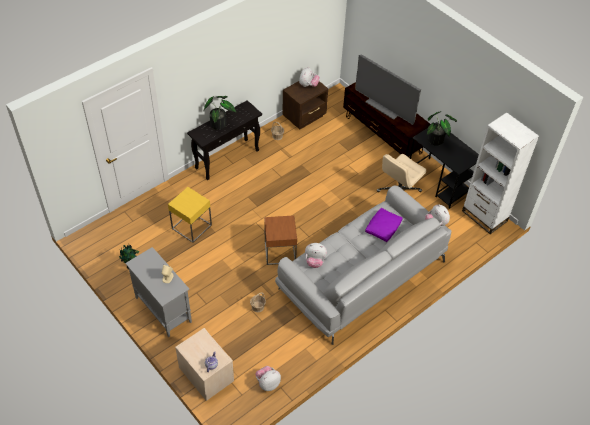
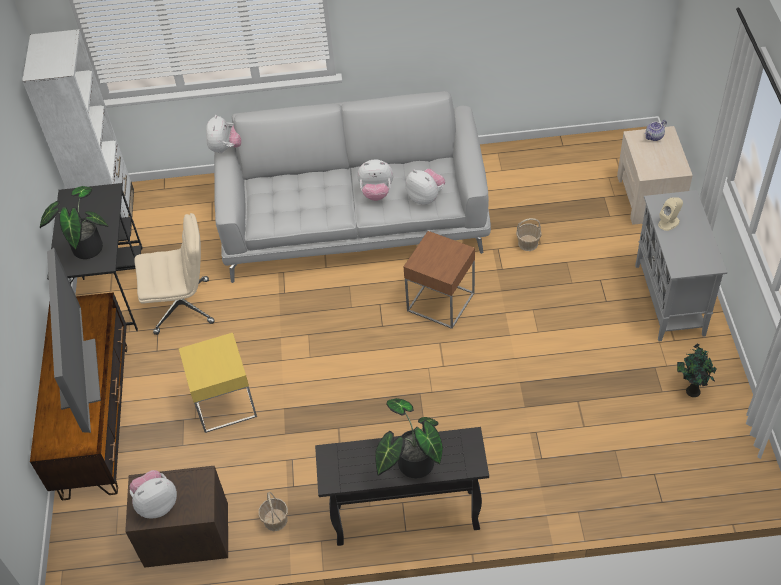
camera: 140 degrees left, 0 degrees up
yellow side table [168,187,212,243] -> yellow side table moved to [179,333,257,433]
plush toy [255,366,281,391] -> plush toy moved to [357,160,393,201]
purple pillow [365,208,403,242] -> none

